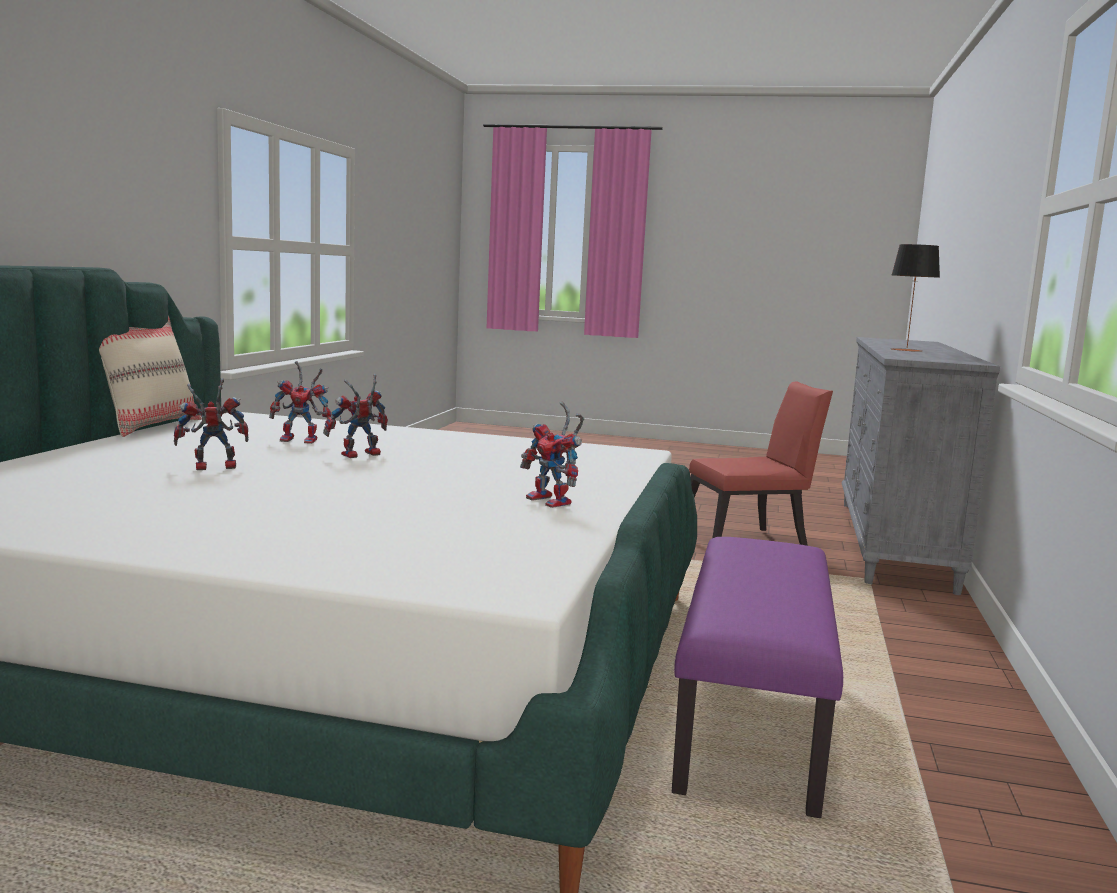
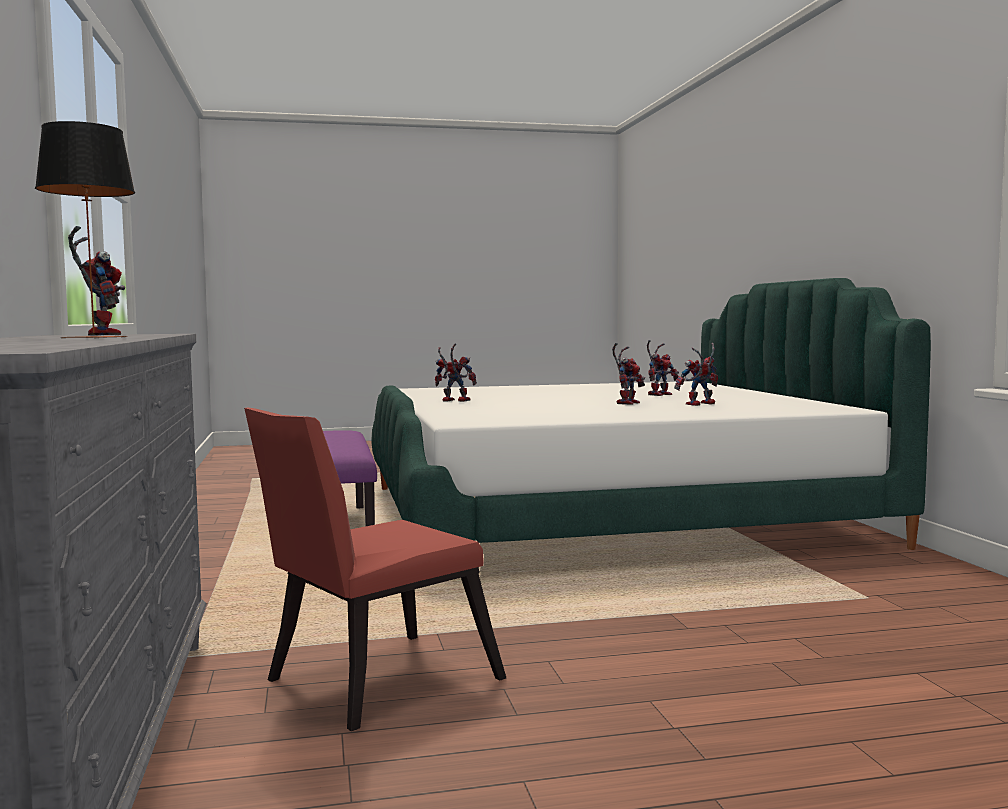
camera: 155 degrees right, 5 degrees down
beige pillow [99,316,202,437] -> none
none -> toy robot [68,226,125,336]

